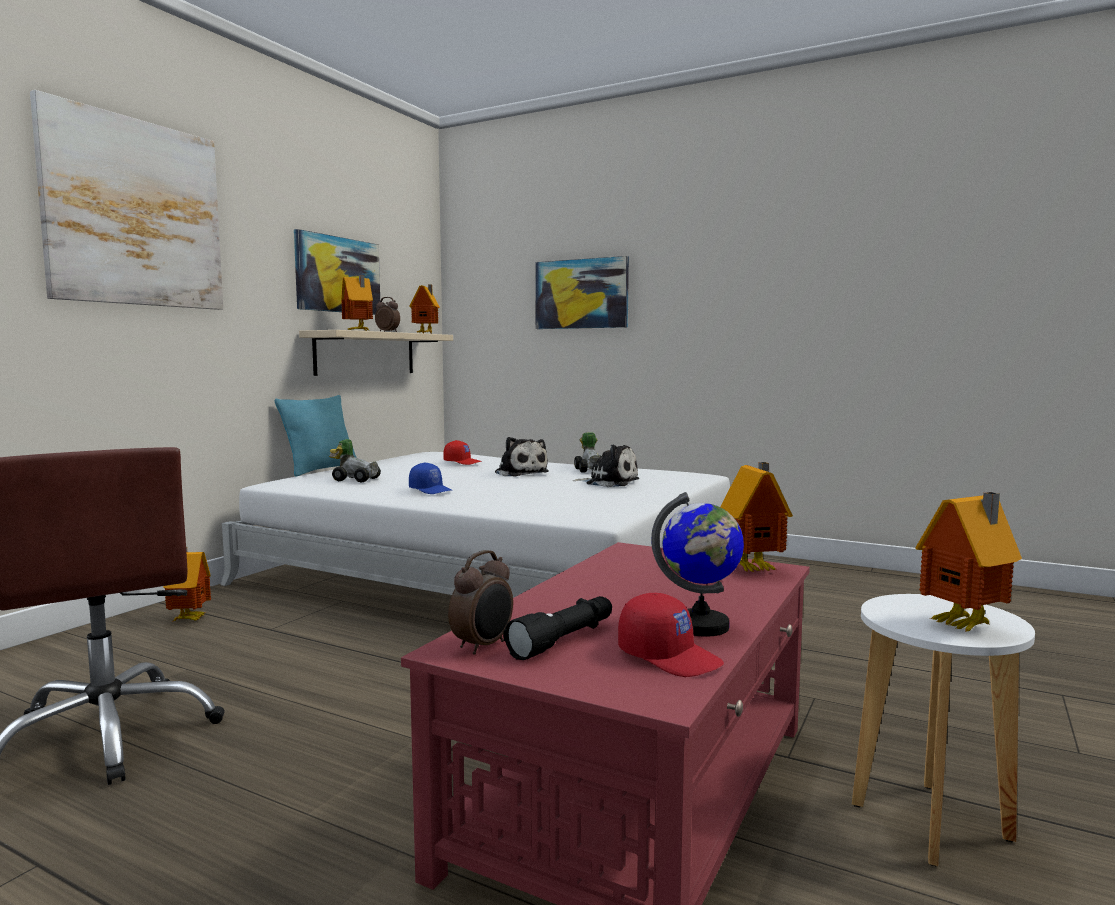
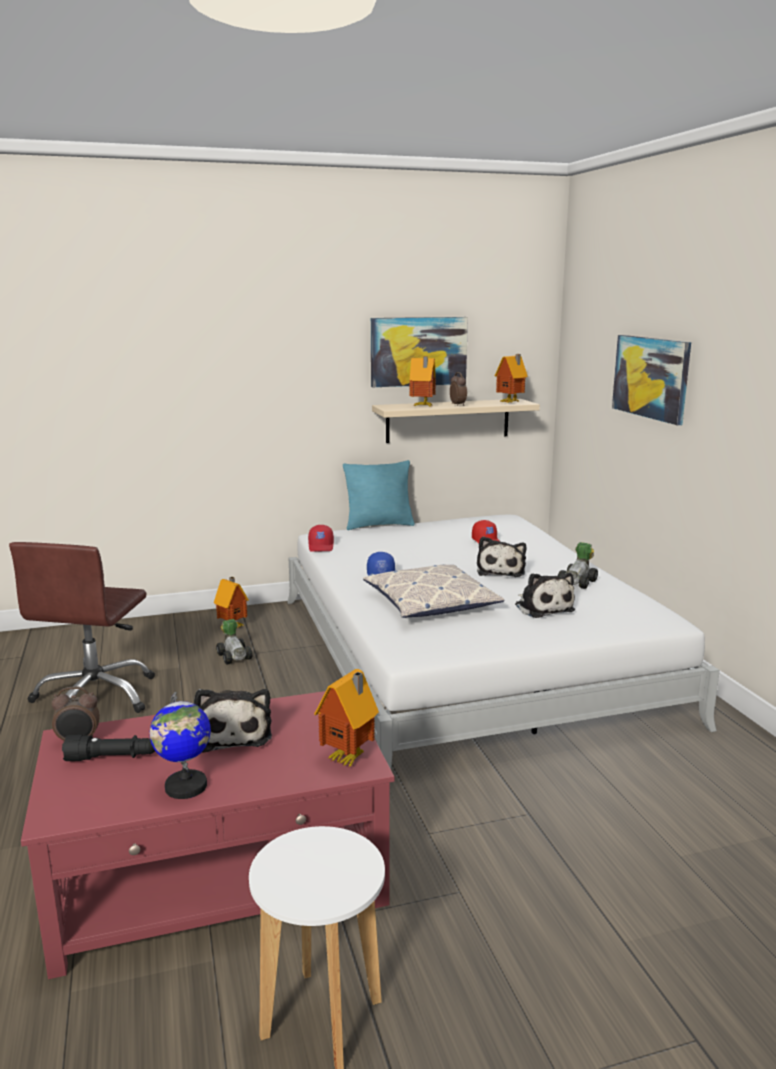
camera: 45 degrees right, 10 degrees up
picture [30,90,223,310] -> none
toy car [329,439,381,483] -> toy car moved to [216,619,253,665]
red cap [618,593,724,677] -> red cap moved to [308,525,334,552]
toy house [915,492,1022,631] -> none
none -> plush toy [194,689,272,753]
none -> pillow [363,564,504,618]

